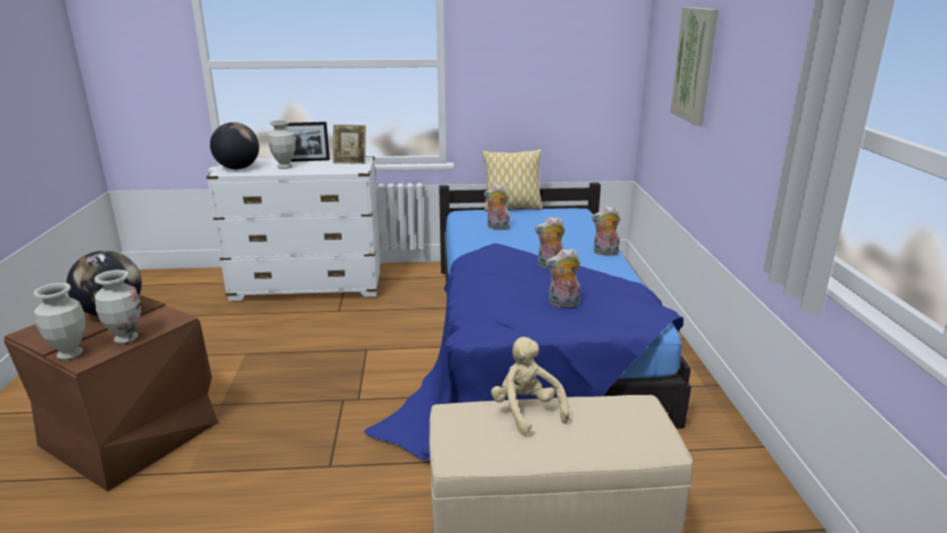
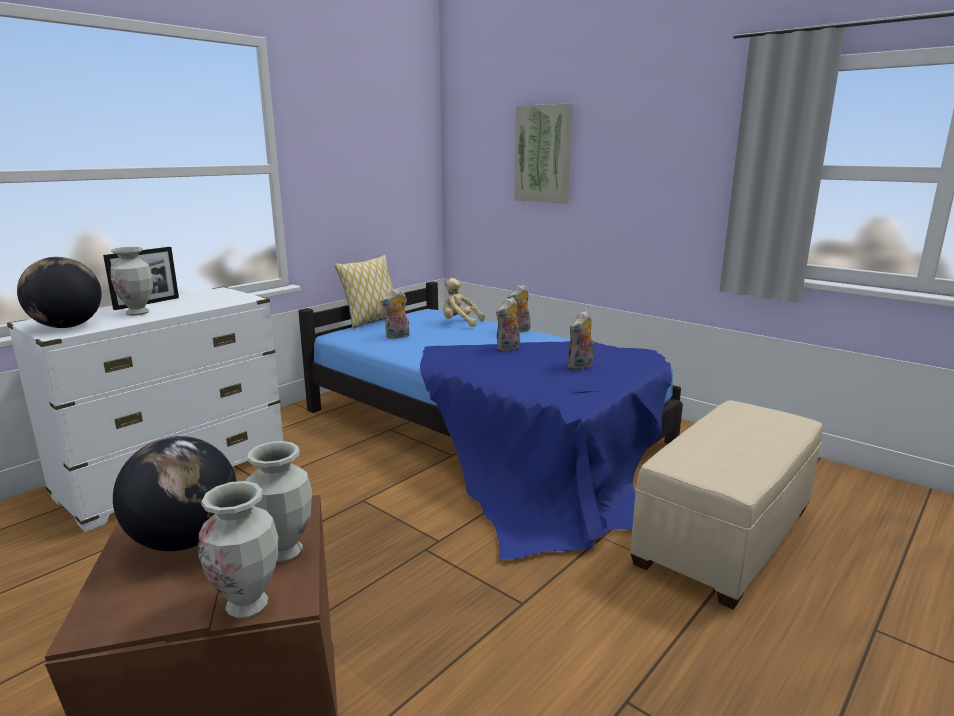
camera: 45 degrees left, 5 degrees down
picture frame [333,124,366,164] -> none
beige plush toy [491,337,569,435] -> beige plush toy moved to [443,278,485,327]

